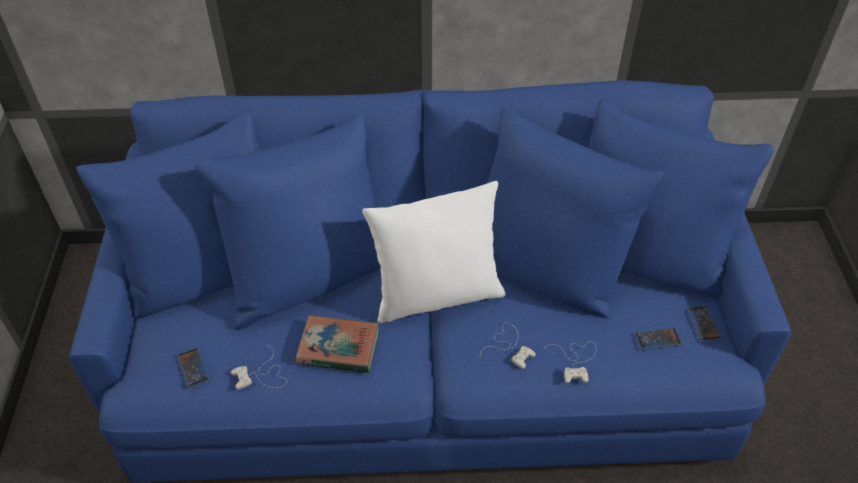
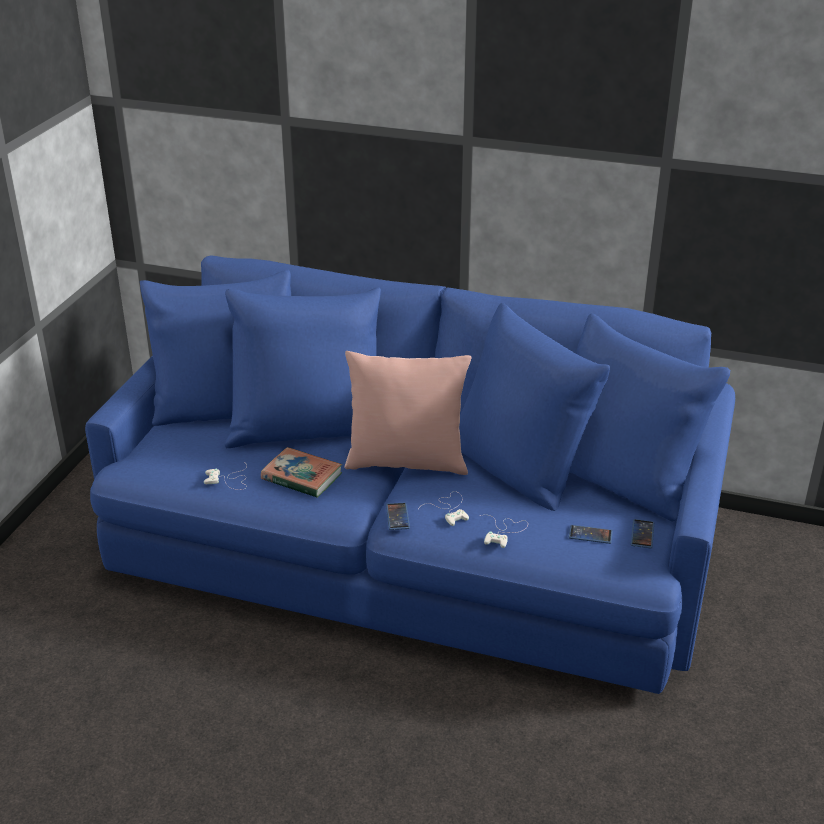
camera: 20 degrees right, 15 degrees down
phone [177,347,210,389] -> phone moved to [386,503,410,530]
white pillow [362,181,506,323] -> pink pillow [345,351,472,475]

